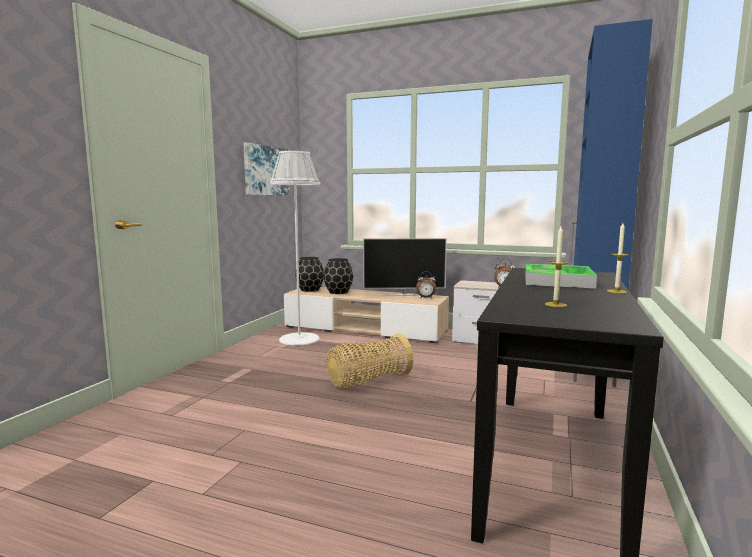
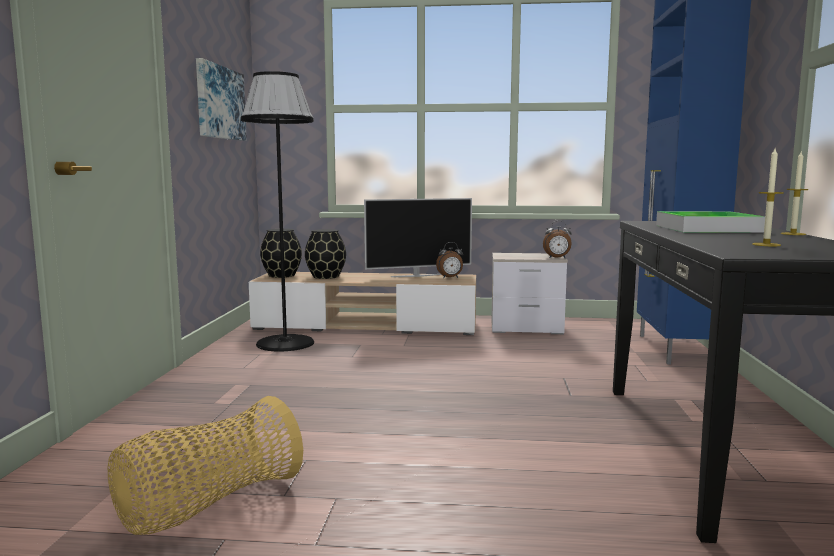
camera: 15 degrees left, 0 degrees up
white floor lamp [270,151,320,346] -> black floor lamp [241,71,314,352]
basket [326,333,413,388] -> basket moved to [108,396,303,535]

